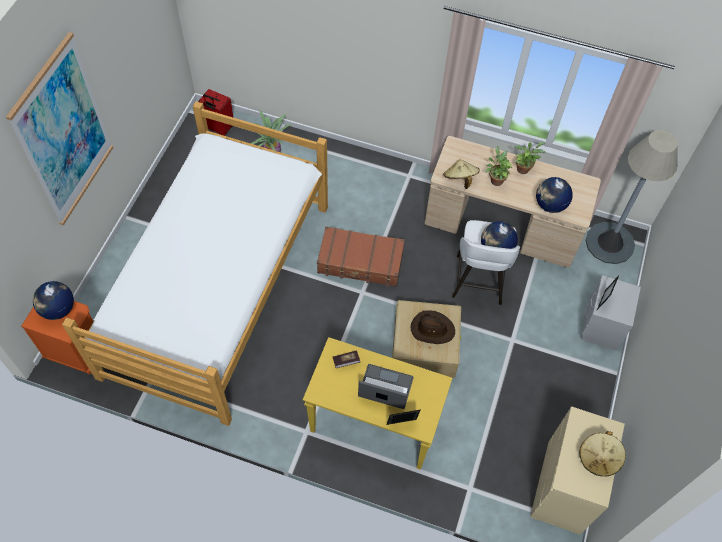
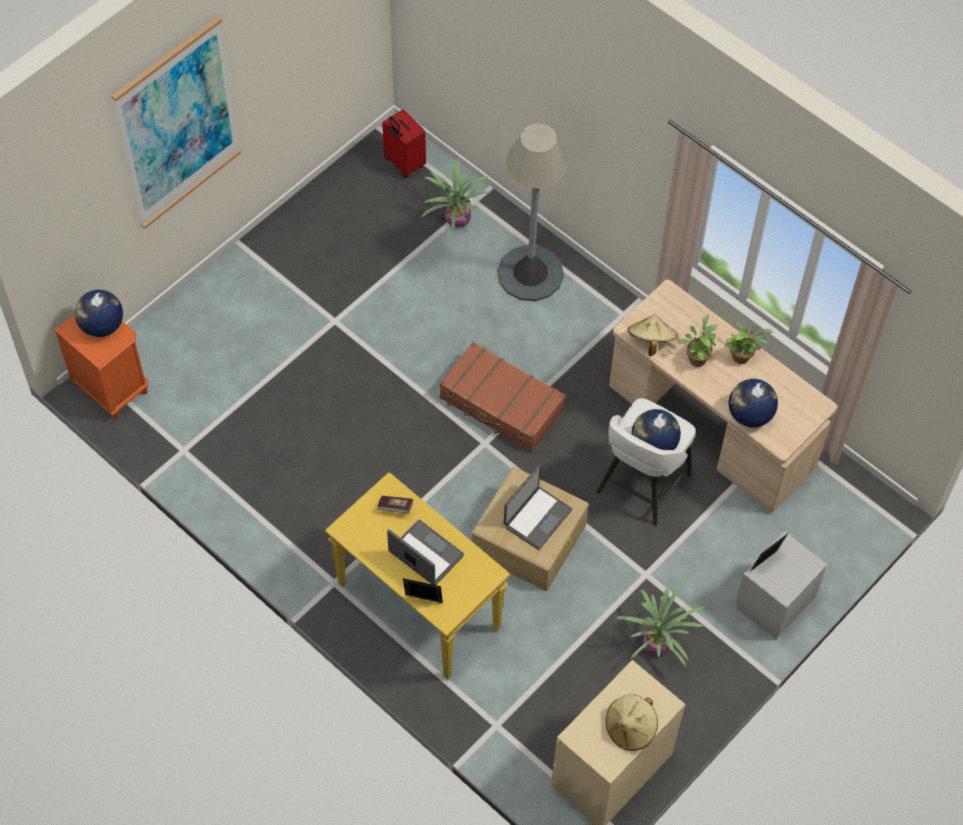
camera: 25 degrees right, 0 degrees up
bed [62,101,328,426] -> none
brown hat [411,310,455,344] -> laptop [504,465,572,550]
grey floor lamp [585,130,678,264] -> grey floor lamp moved to [497,123,569,301]
none -> potted plant [616,586,705,666]

